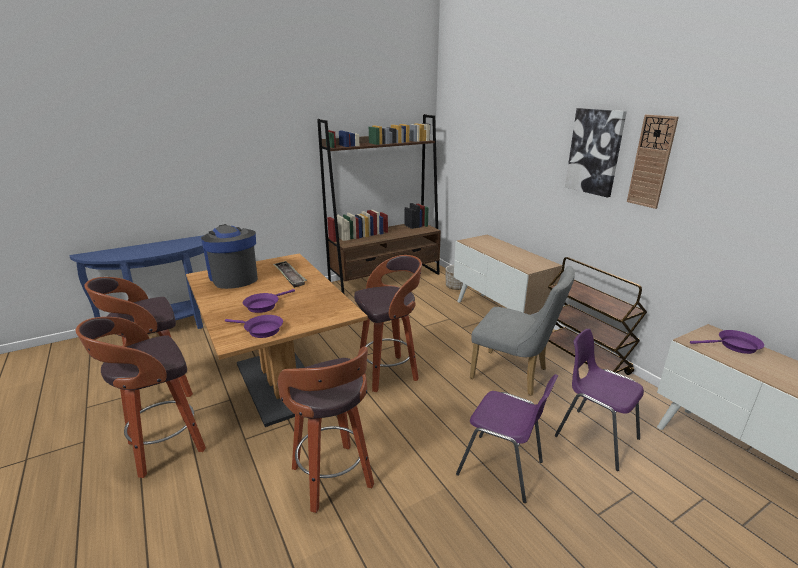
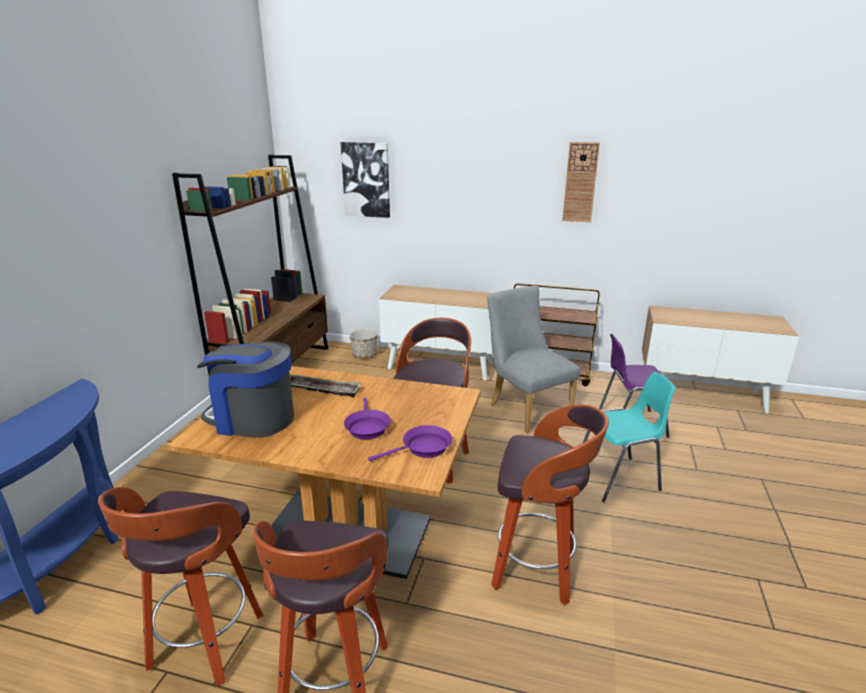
camera: 45 degrees left, 0 degrees up
purple chair [456,374,558,503] -> turquoise chair [583,372,676,502]
grey chair [470,266,575,396] -> grey chair turned 105 degrees counterclockwise [487,286,581,434]
picture [565,108,627,197] -> picture moved to [341,142,390,218]
purple frying pan [690,330,764,354] -> none

